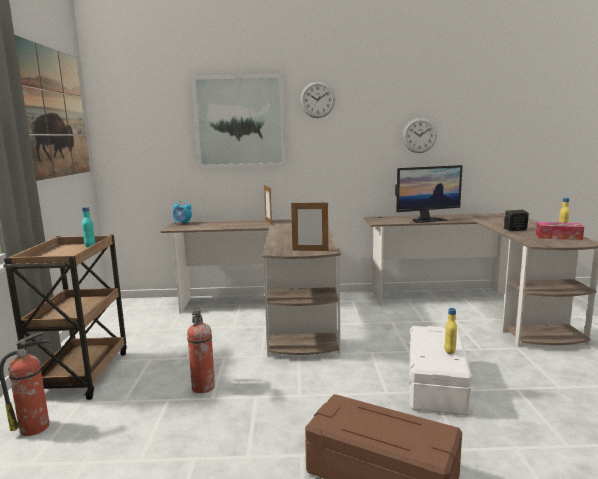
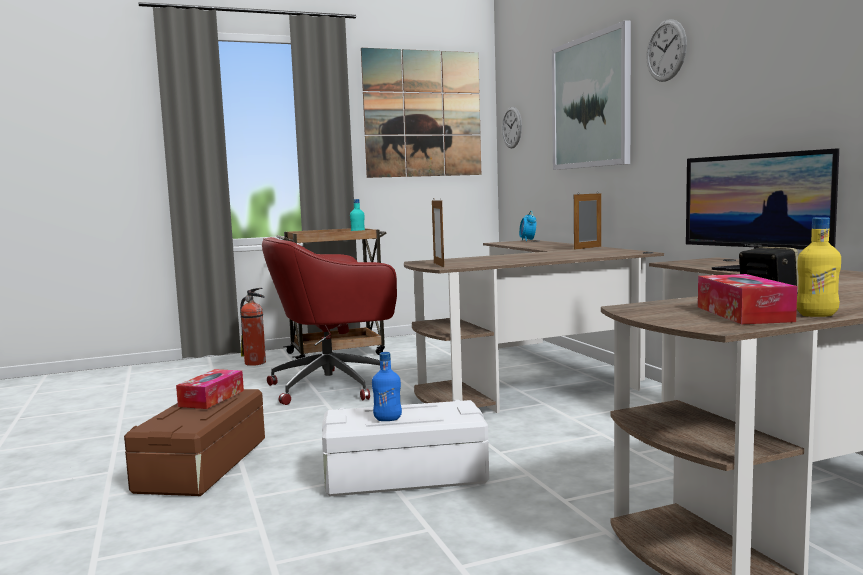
camera: 70 degrees right, 5 degrees down
fire extinguisher [187,310,215,393] -> red office chair [262,237,397,405]
wall clock [403,118,437,153] -> wall clock moved to [502,107,522,149]
yellow bottle [444,308,457,354] -> blue bottle [372,352,402,421]
none -> tissue box [176,369,244,409]

